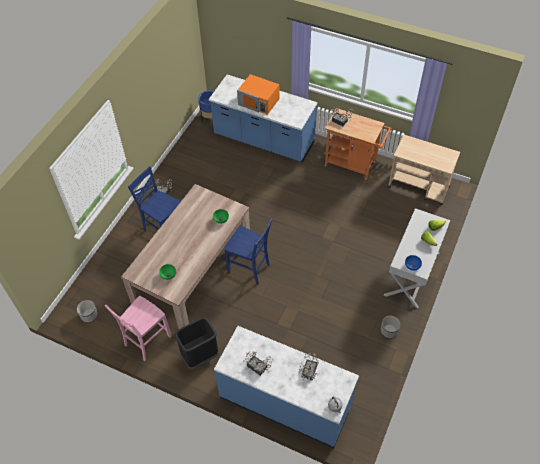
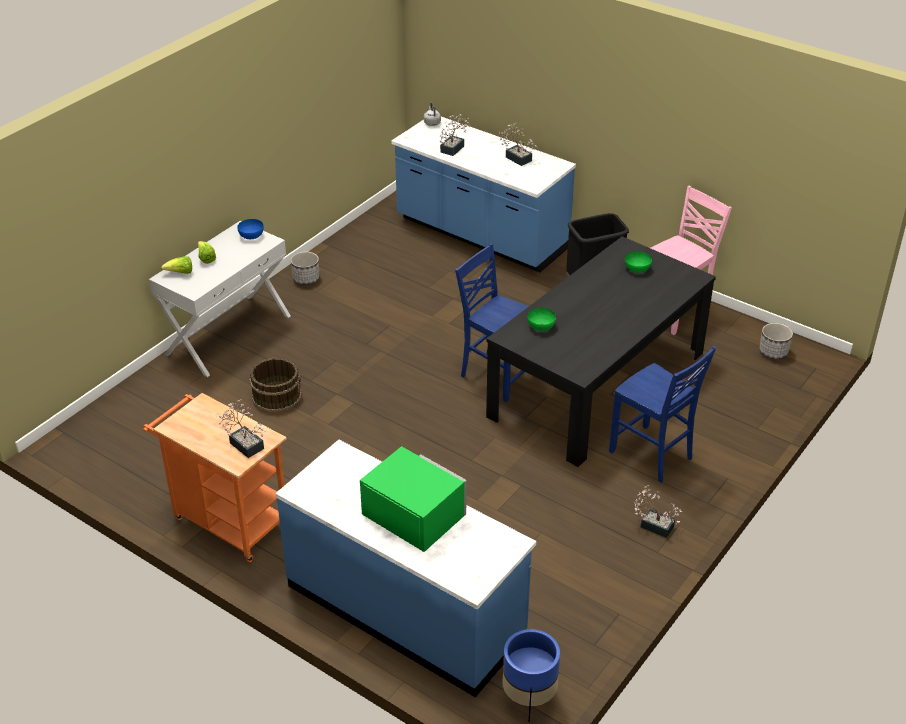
camera: 170 degrees left, 15 degrees down
beige dining table [121,184,250,330] -> black dining table [486,236,716,467]
orange microwave [237,74,279,115] -> green microwave [360,446,467,552]
beige cart [388,135,460,205] -> none
none -> brown bucket [250,358,302,412]

